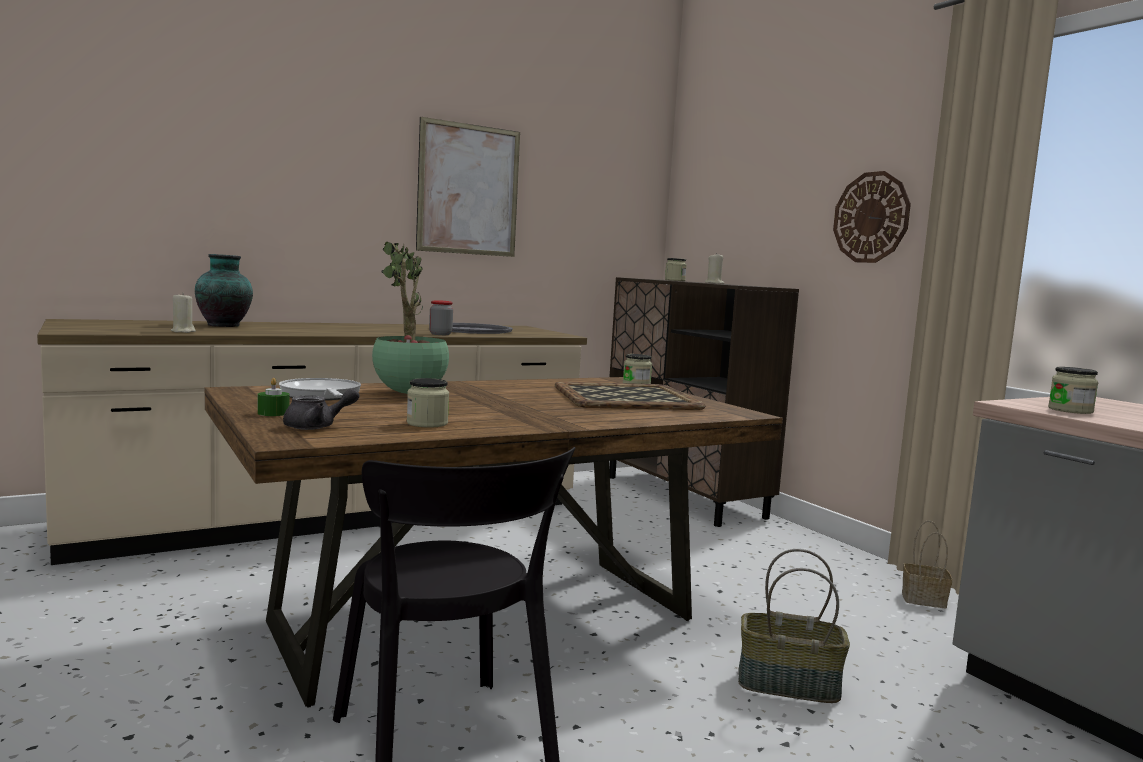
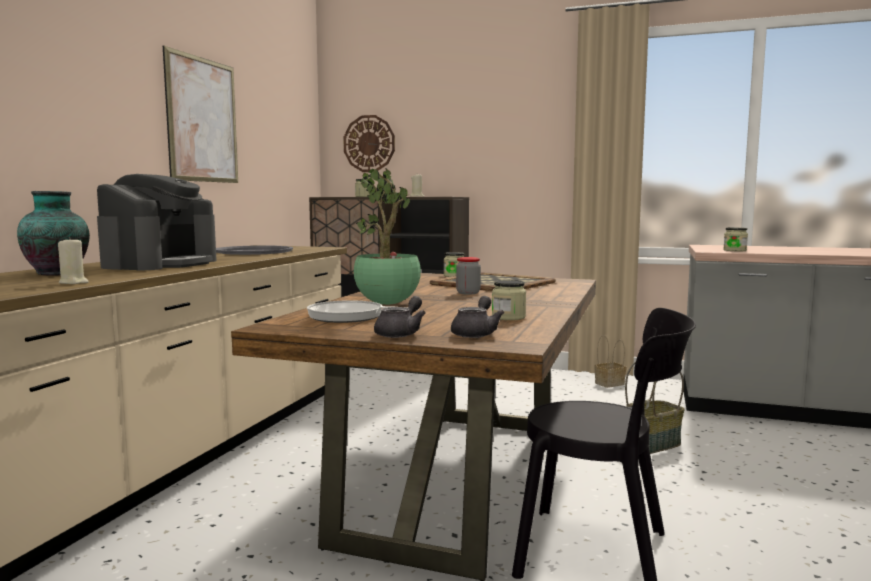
camera: 40 degrees left, 0 degrees up
green candle [257,378,289,416] -> grey teapot [374,296,426,338]
jar [429,300,453,335] -> jar moved to [456,257,481,295]
wall clock [833,171,911,263] -> wall clock moved to [343,115,395,172]
none -> coffee machine [97,174,217,270]

